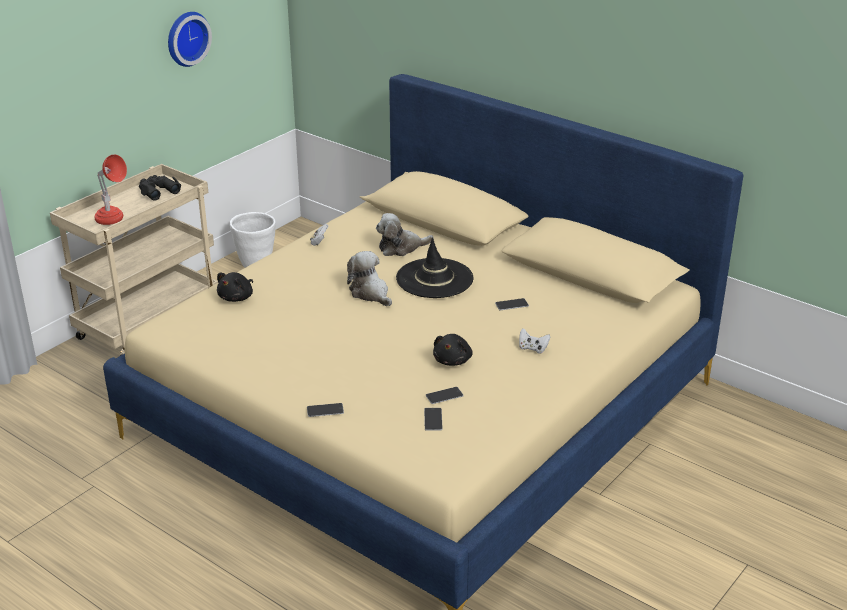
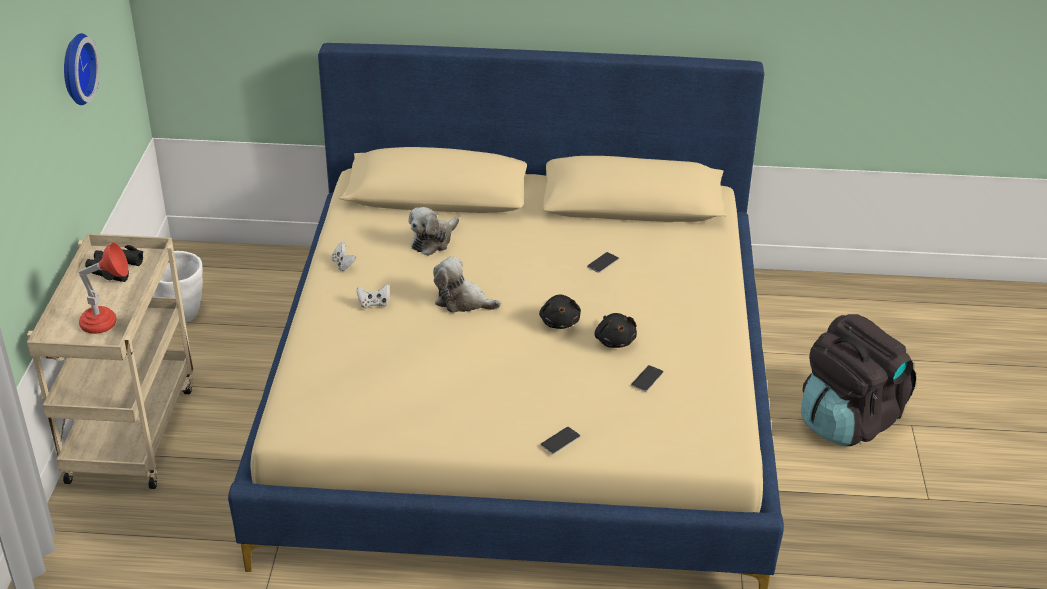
camera: 35 degrees left, 5 degrees up
black plush toy [217,272,253,302] -> black plush toy moved to [539,295,581,329]
black hat [396,238,474,298] -> none
phone [424,408,442,431] -> none
white game controller [519,328,550,354] -> white game controller moved to [357,284,390,308]
none -> black backpack [801,314,916,446]

